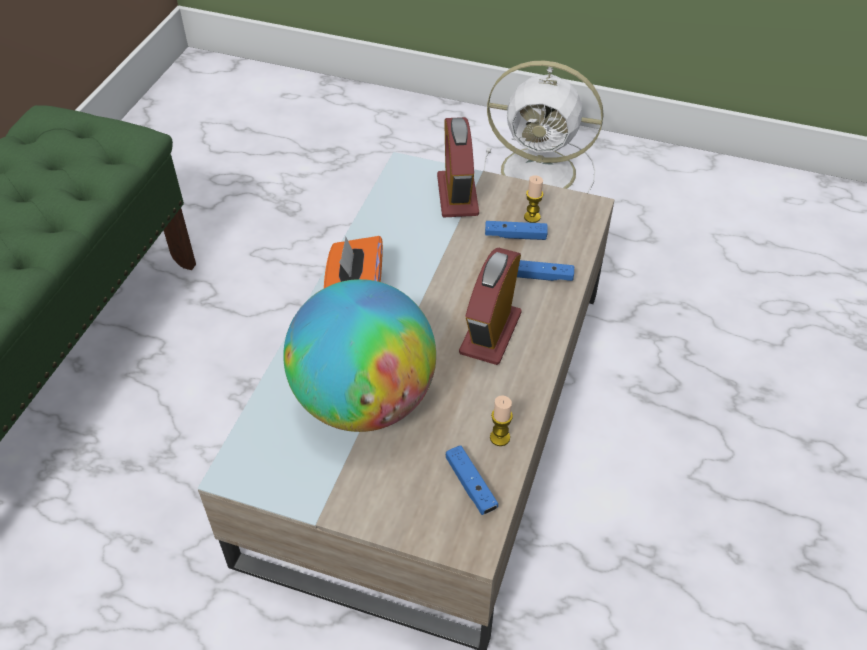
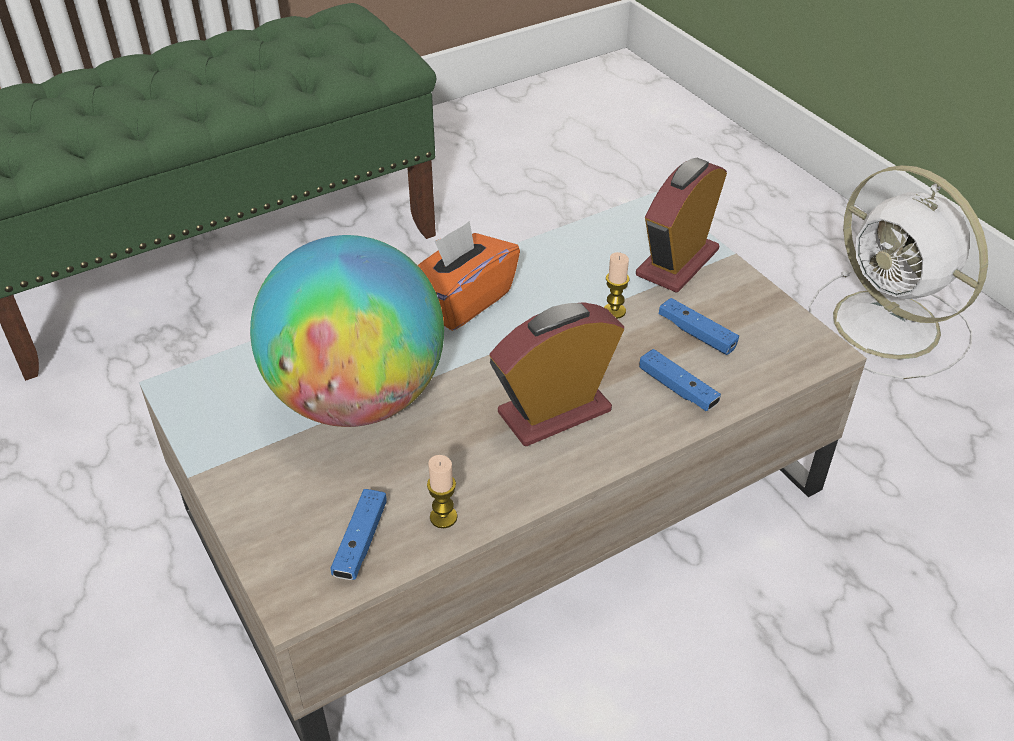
camera: 40 degrees right, 5 degrees down
candle [524,175,543,223] -> candle moved to [604,252,629,319]

